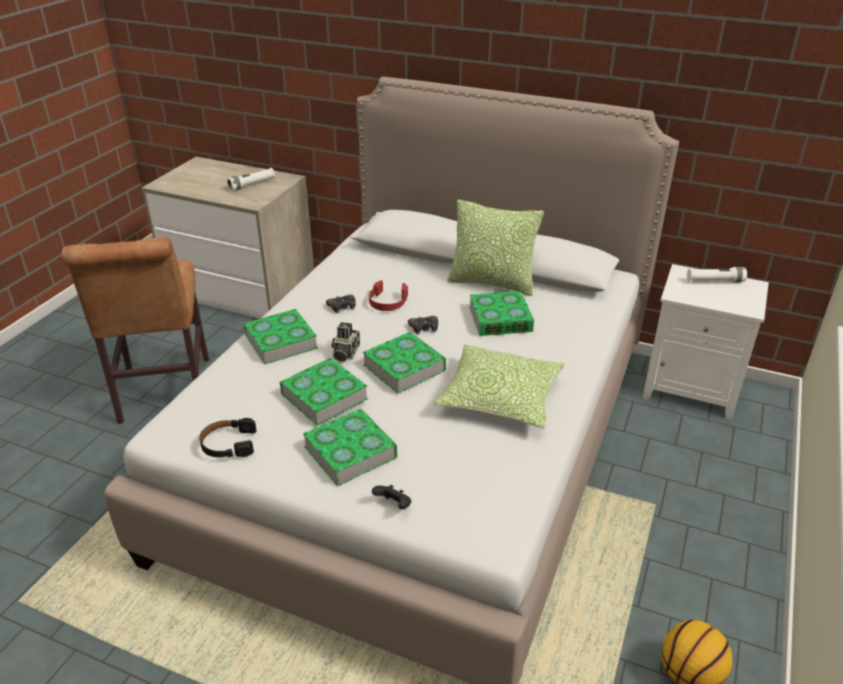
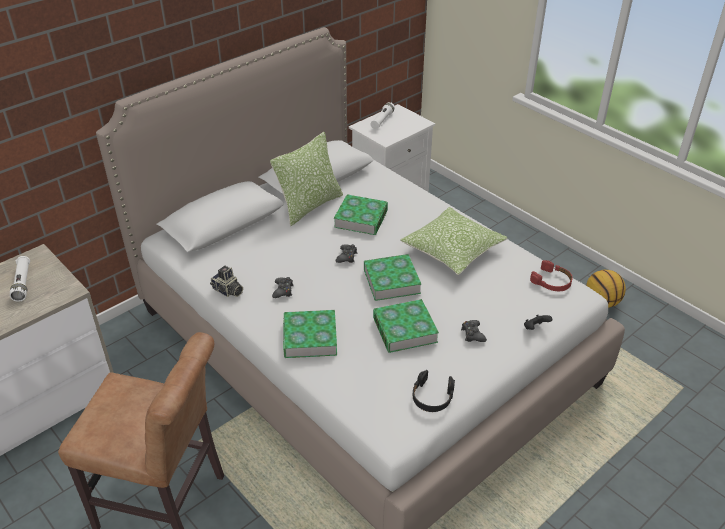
camera: 65 degrees left, 5 degrees up
book [303,409,397,486] -> black game controller [461,320,487,342]
camera [331,322,360,363] -> camera moved to [210,266,243,297]
red headphones [369,280,408,311] -> red headphones moved to [530,260,573,291]

